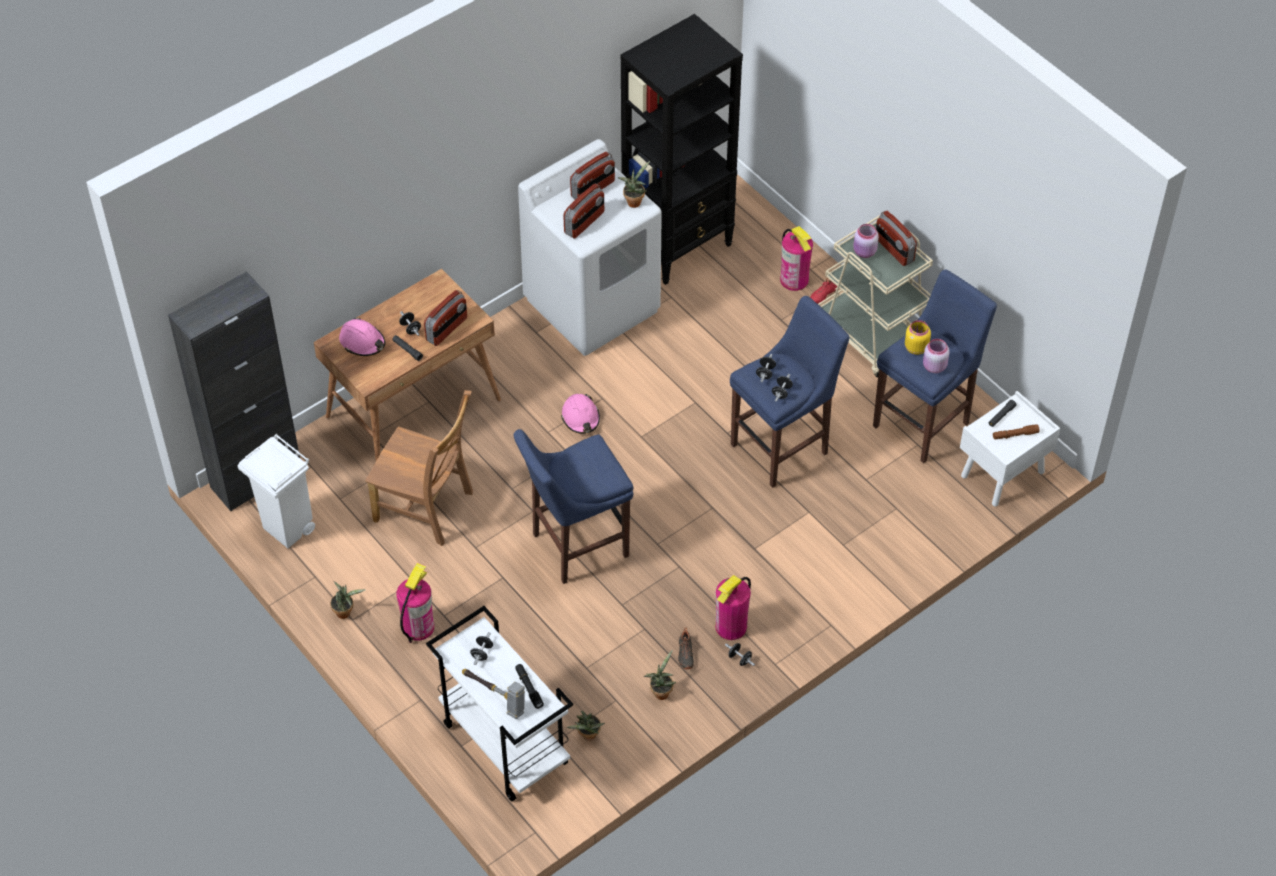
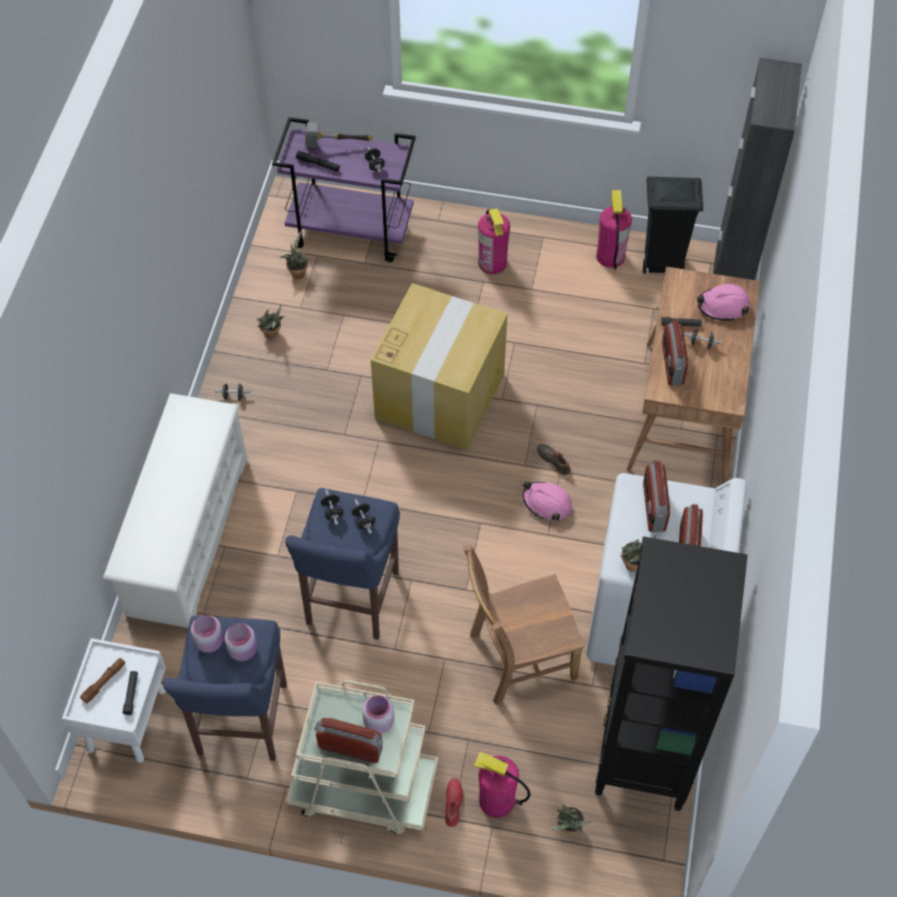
camera: 140 degrees right, 5 degrees up
white trash can [237,434,315,548] -> black trash can [643,177,703,274]
potted plant [330,581,366,619] -> potted plant moved to [550,804,591,834]
brown chair [366,390,473,546] -> brown chair moved to [463,545,584,705]
white cart [426,606,573,801] -> purple cart [272,117,416,262]
blue stool [514,429,633,584] -> cardboard box [371,283,507,451]
black shoe [678,627,694,669] -> black shoe moved to [537,444,571,475]
fire extinguisher [715,575,751,640] -> fire extinguisher moved to [596,190,632,270]
yellow jar [905,320,931,355] -> pink jar [225,623,257,661]
none -> white shoe rack [103,393,248,628]

